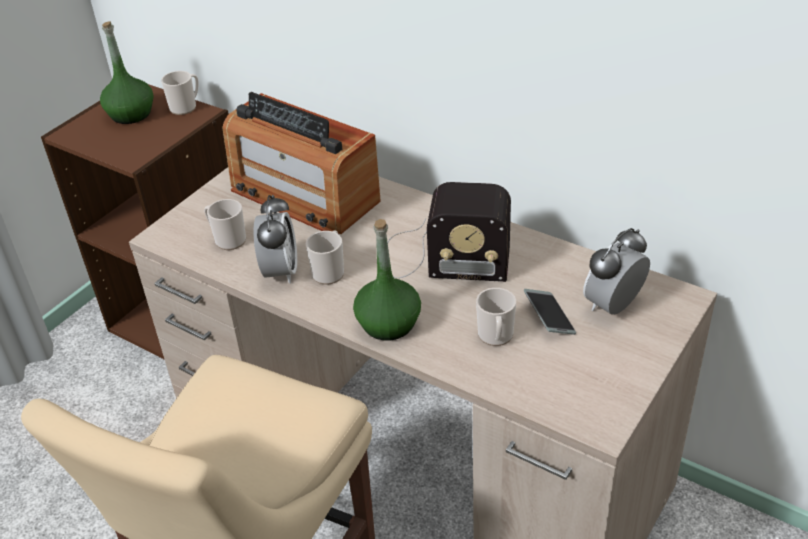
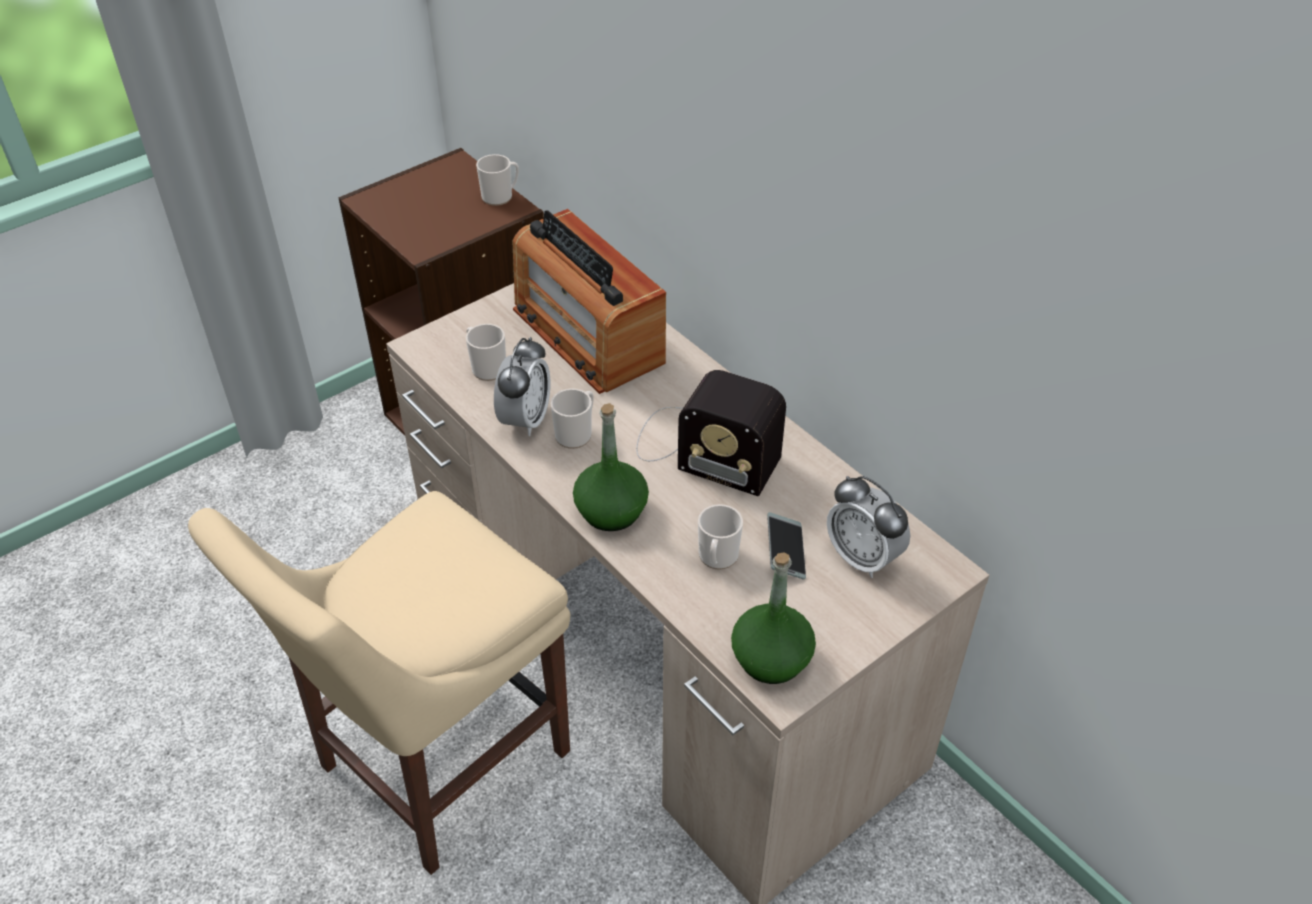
camera: 15 degrees right, 5 degrees up
green bottle [100,21,154,124] -> green bottle moved to [731,552,816,684]
alarm clock [583,228,650,315] -> alarm clock turned 105 degrees counterclockwise [827,476,910,578]

